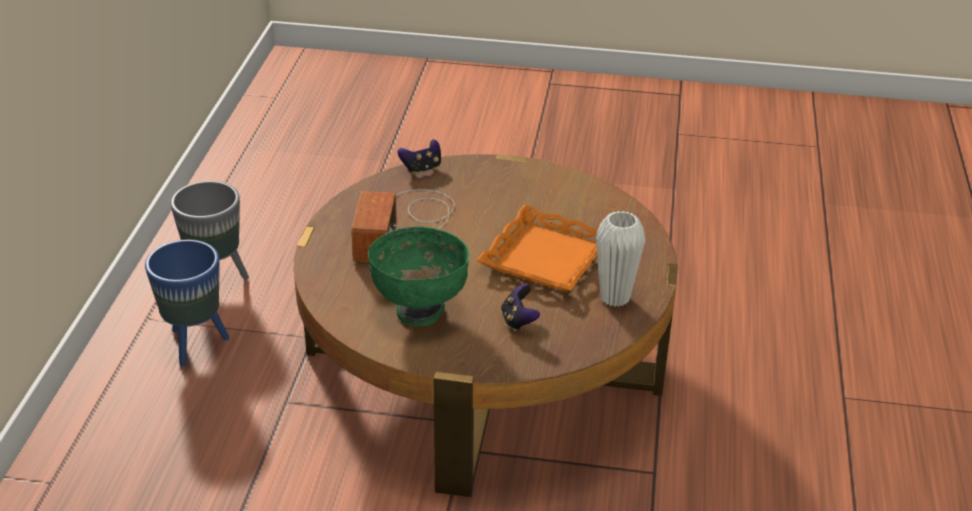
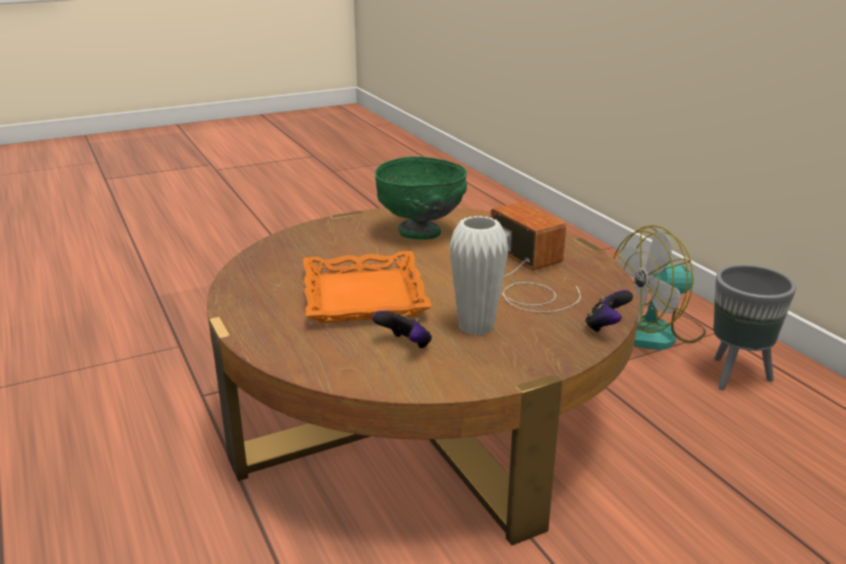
camera: 145 degrees right, 10 degrees down
blue planter [145,240,230,366] -> fan [614,225,706,350]
game controller [501,284,540,331] -> game controller moved to [372,311,432,349]
white vase [596,211,646,307] -> white vase moved to [449,216,509,336]

